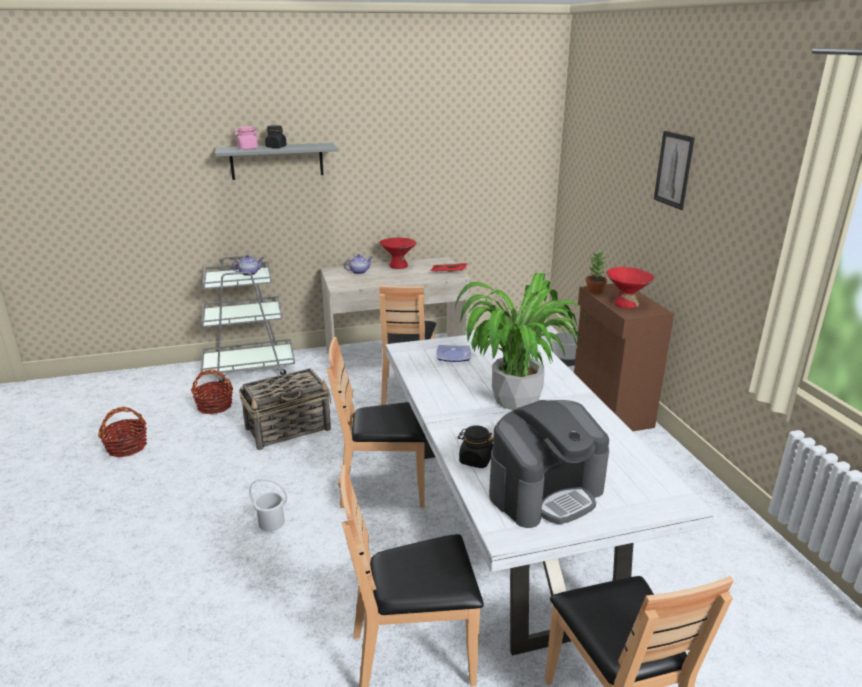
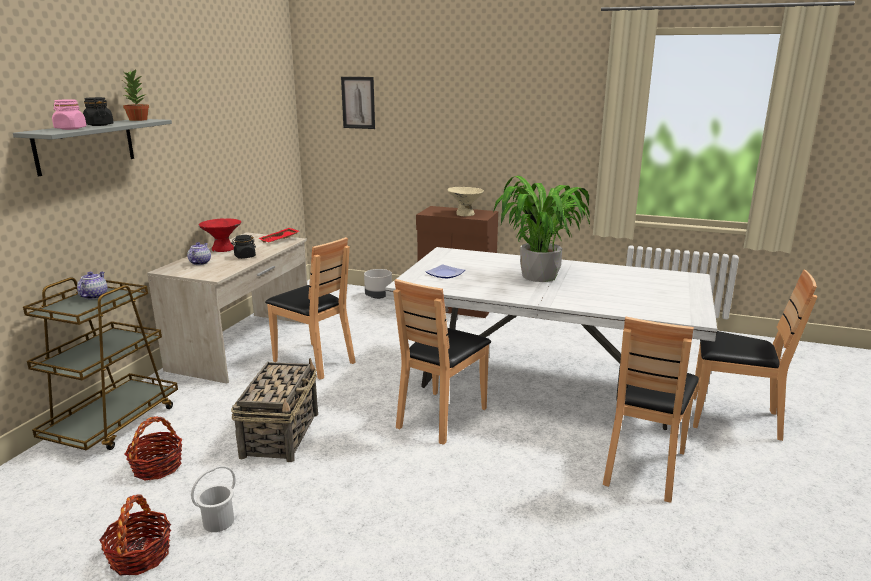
camera: 55 degrees left, 5 degrees down
grey cart [200,256,295,382] -> brown cart [23,277,178,451]
white bucket [249,478,287,532] -> white bucket moved to [191,466,235,532]
black jar [457,425,493,468] -> black jar moved to [231,235,256,259]
coffee machine [489,400,609,528] -> none
potted plant [585,250,608,294] -> potted plant moved to [123,69,149,121]
red bowl [606,267,654,308] -> beige bowl [447,187,484,216]
picture [654,131,695,210] -> picture moved to [341,77,375,129]

